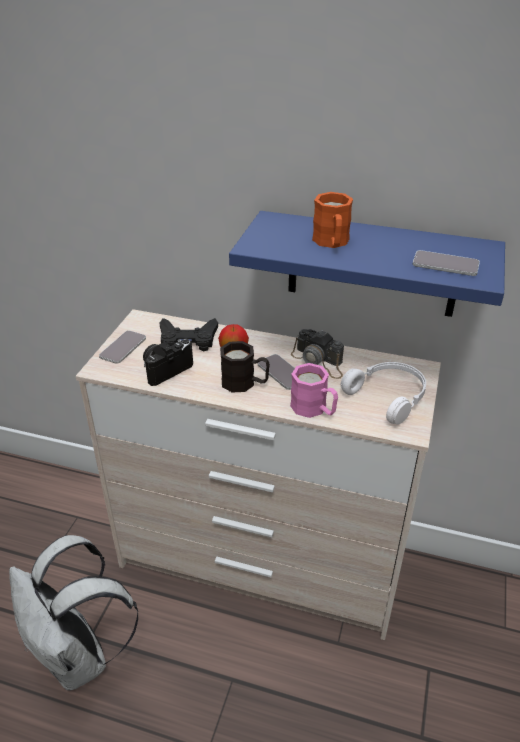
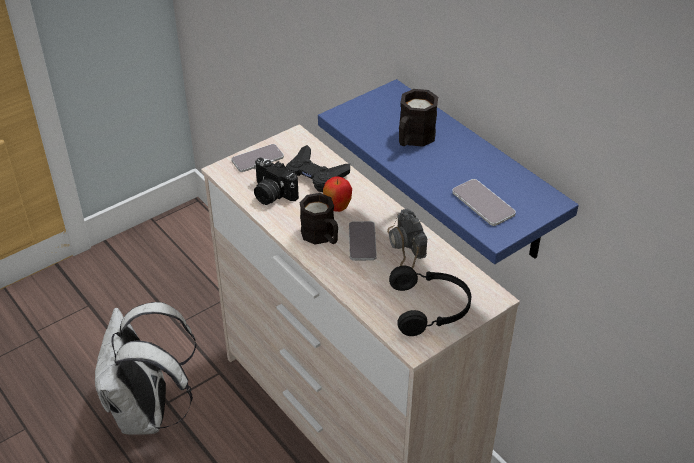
camera: 35 degrees right, 5 degrees up
camera [143,339,193,386] -> camera turned 135 degrees counterclockwise [254,157,299,205]
pink mug [290,363,338,418] -> none
orange mug [312,192,353,248] -> black mug [399,89,438,147]
white headphones [341,362,426,425] -> black headphones [389,266,471,336]

